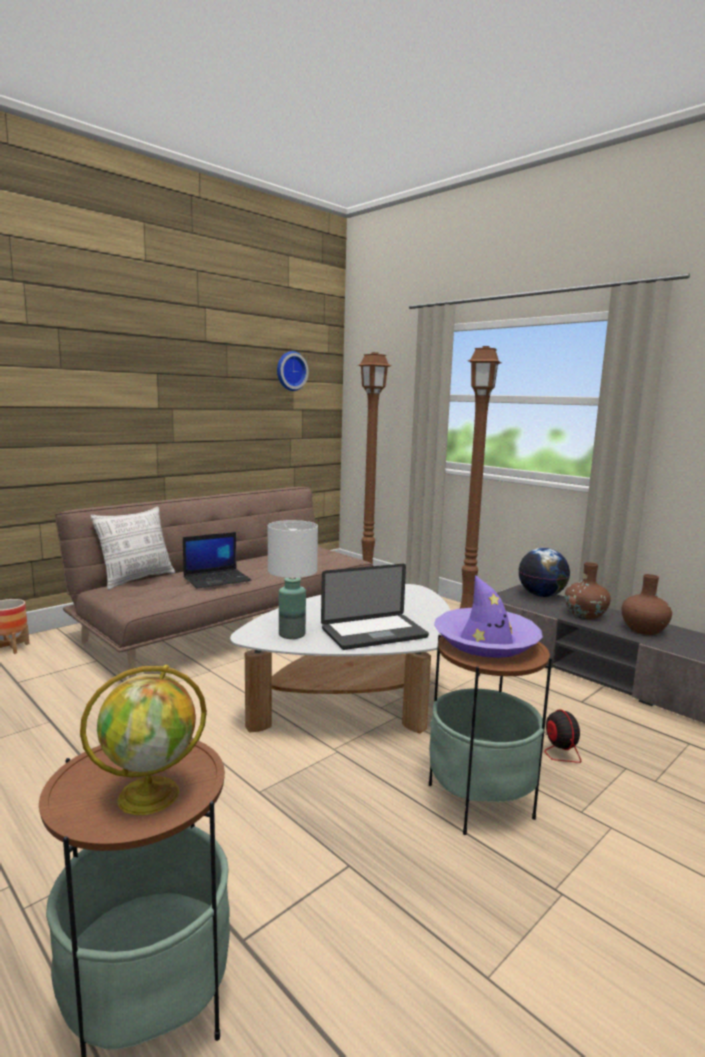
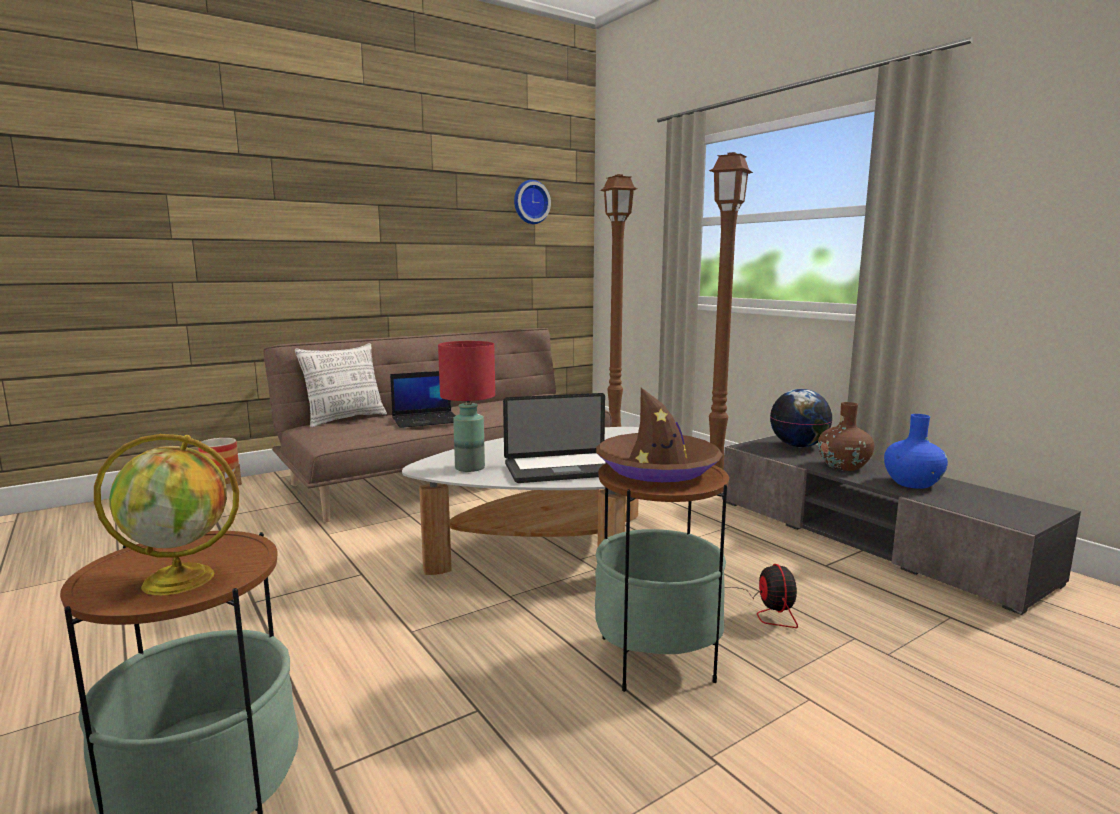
camera: 10 degrees right, 0 degrees up
white table lamp [268,520,318,639] -> red table lamp [438,341,495,472]
purple hat [434,575,543,658] -> brown hat [596,388,723,482]
brown vase [622,574,672,635] -> blue vase [884,414,948,489]

